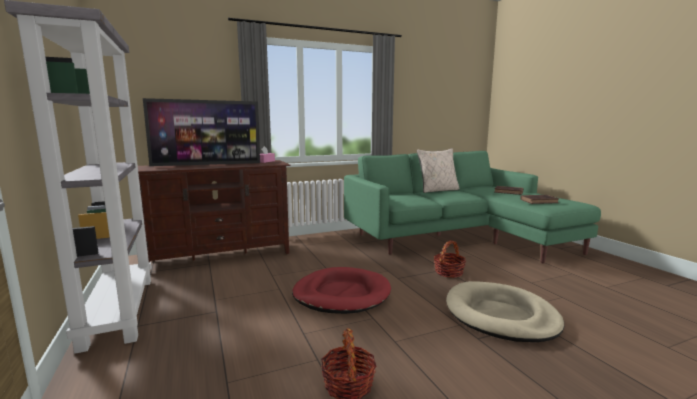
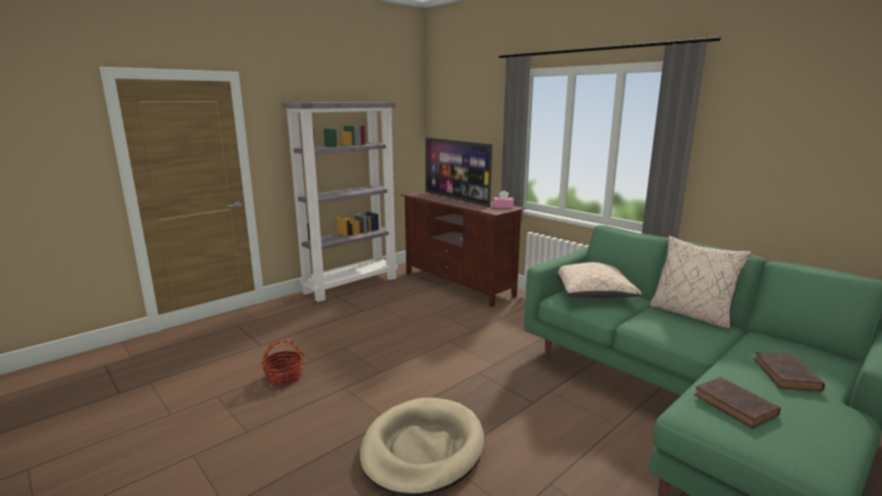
camera: 70 degrees right, 5 degrees up
red dog bed [292,267,391,314] -> none
basket [434,240,466,278] -> none
none -> beige pillow [557,262,642,298]

